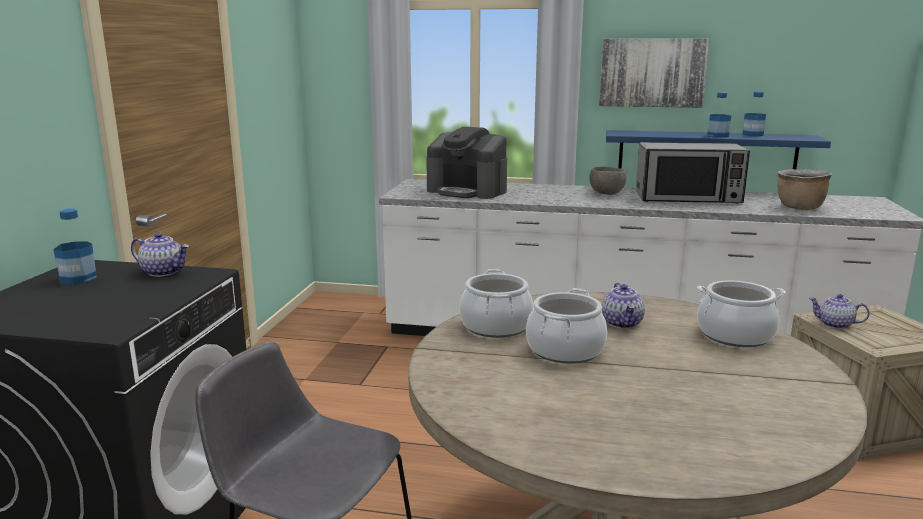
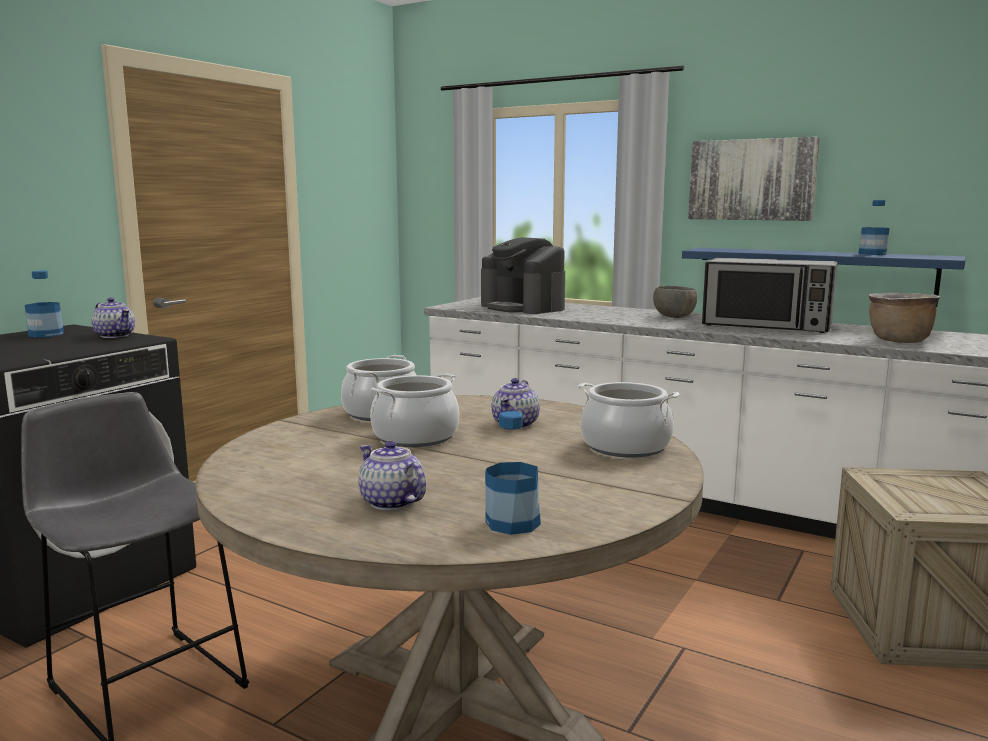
camera: 20 degrees right, 5 degrees down
bottle [707,92,731,138] -> bottle moved to [485,411,541,535]
teapot [809,294,870,329] -> teapot moved to [358,441,426,511]

